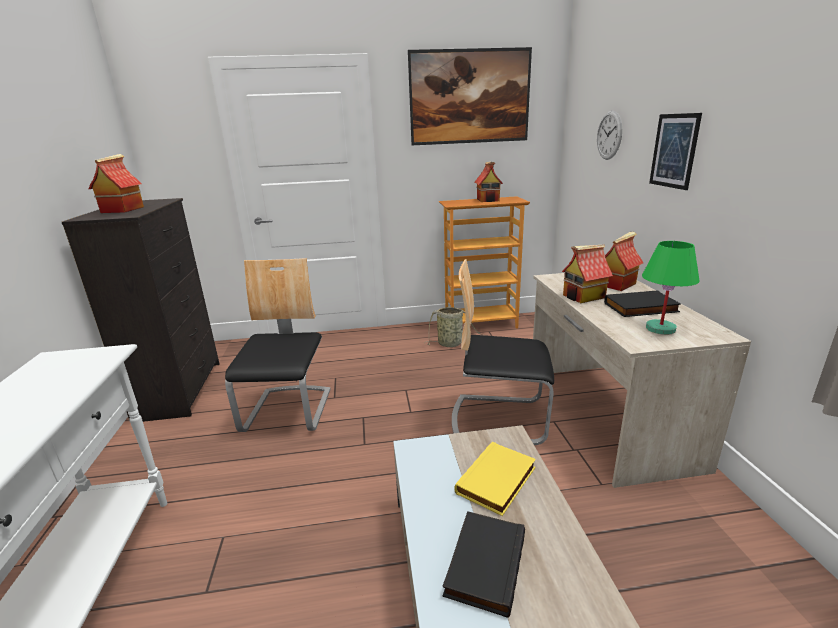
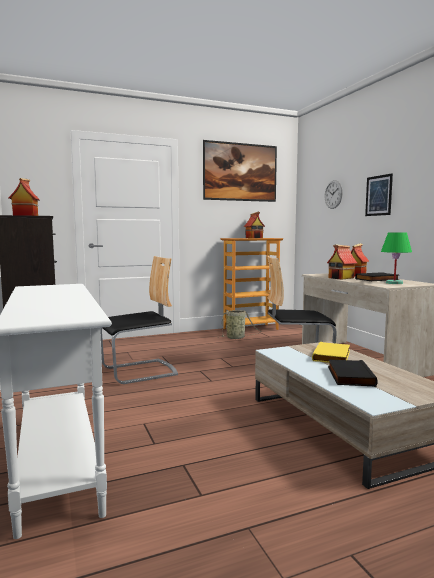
camera: 15 degrees left, 15 degrees down
chair [225,258,331,432] -> chair turned 75 degrees clockwise [100,256,178,384]

